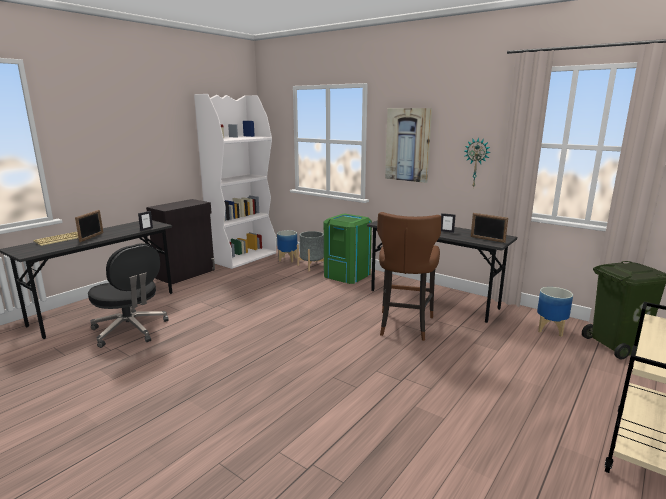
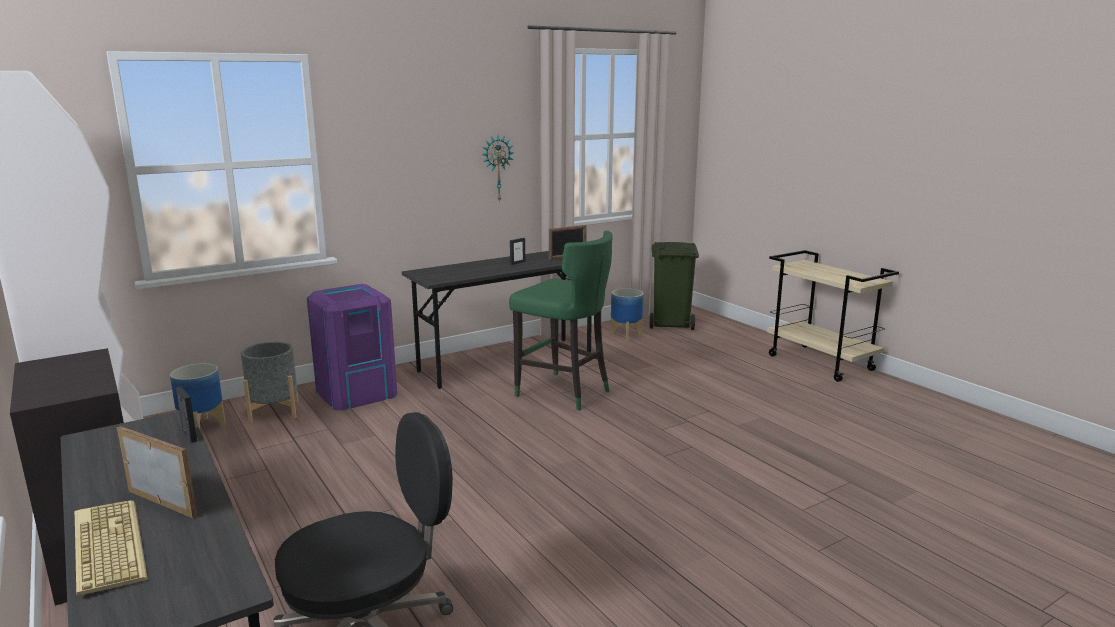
camera: 70 degrees left, 0 degrees up
green trash can [324,214,372,284] -> purple trash can [307,284,397,410]
brown stool [377,212,441,341] -> green stool [509,231,613,410]
picture [385,108,432,183] -> none

